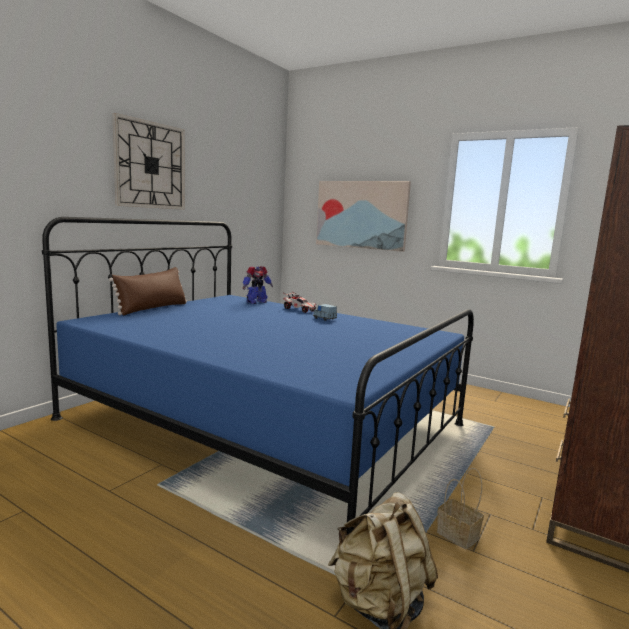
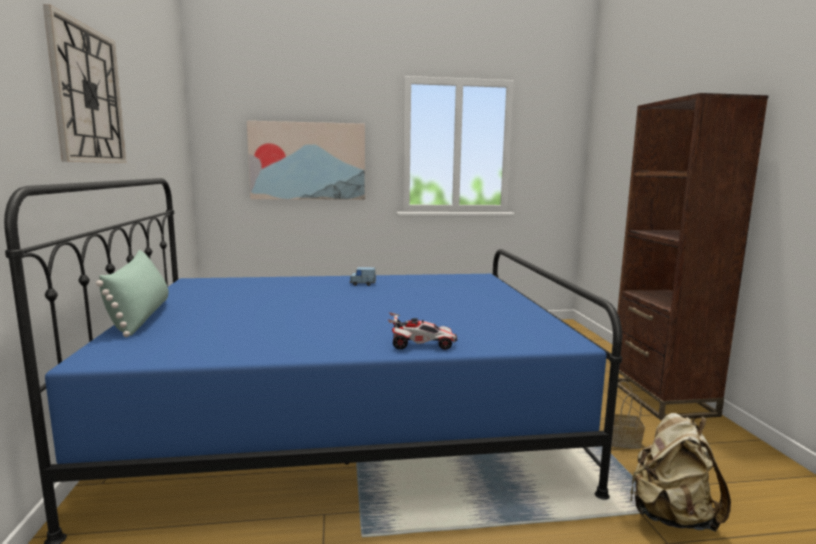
camera: 40 degrees left, 0 degrees up
brown pillow [109,267,187,315] -> green pillow [96,250,168,337]
toy robot [243,266,273,304] -> none
toy car [283,291,316,313] -> toy car moved to [387,312,457,350]

